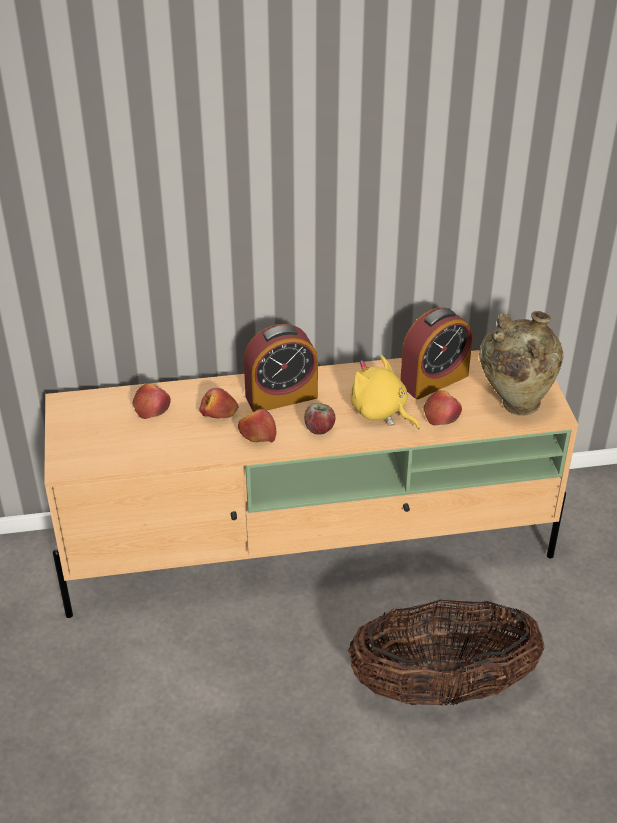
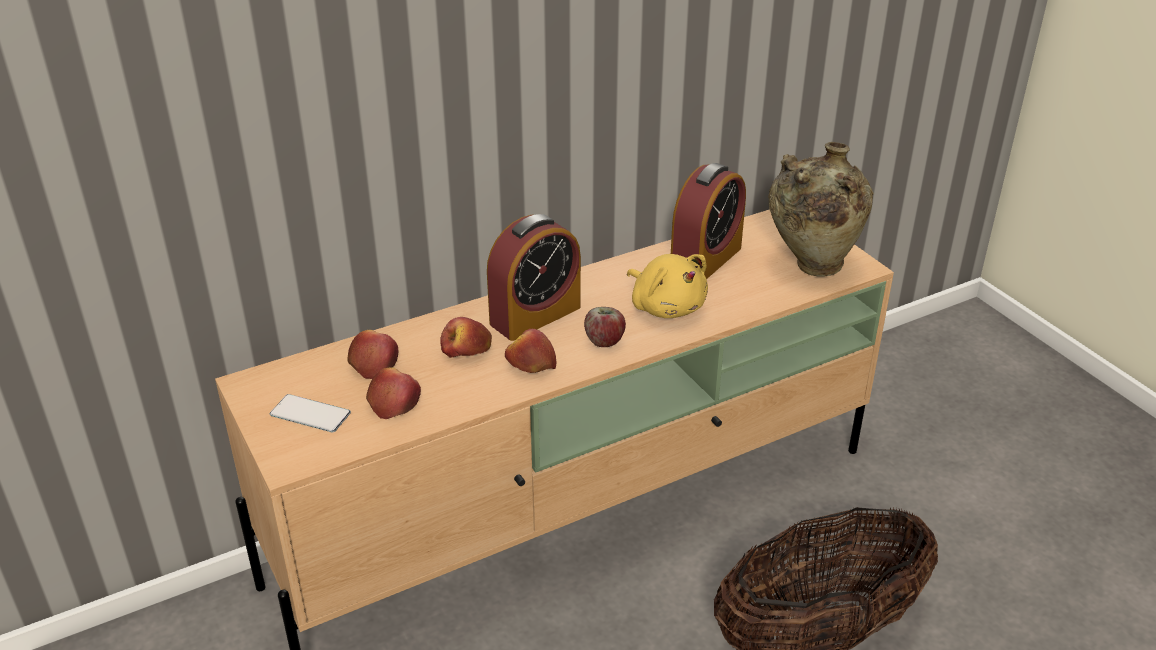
camera: 20 degrees left, 5 degrees down
yellow plush toy [351,355,419,429] -> yellow plush toy turned 150 degrees counterclockwise [627,254,708,318]
apple [423,390,462,426] -> apple moved to [366,367,421,419]
none -> phone [270,394,351,432]

